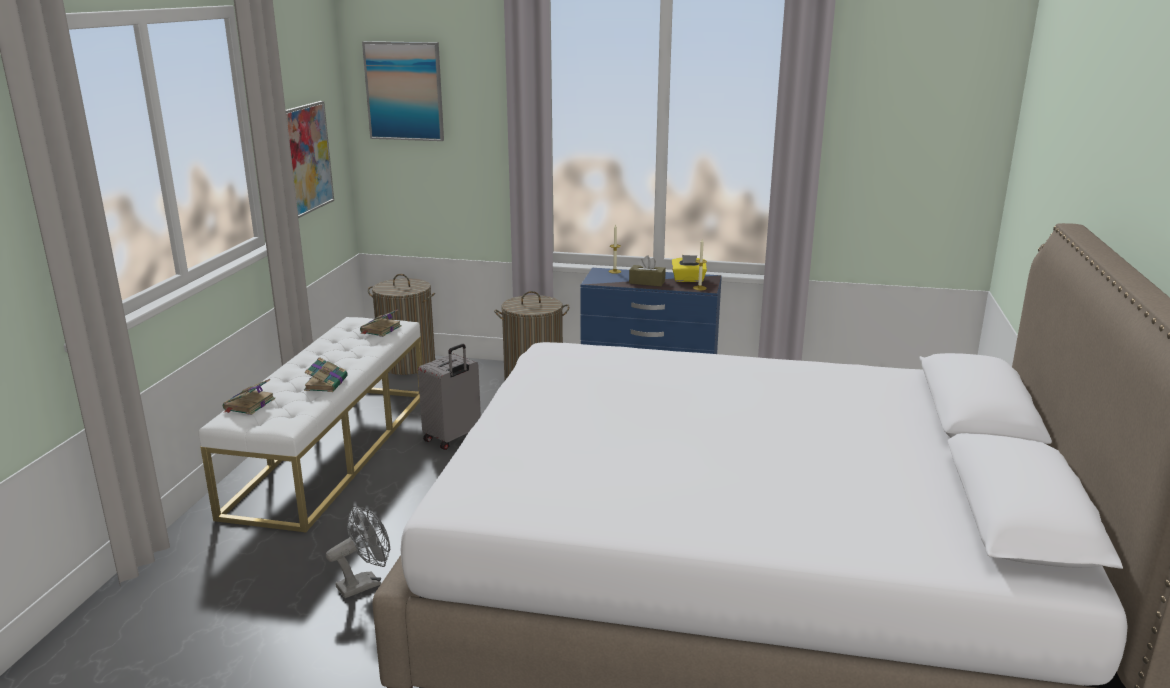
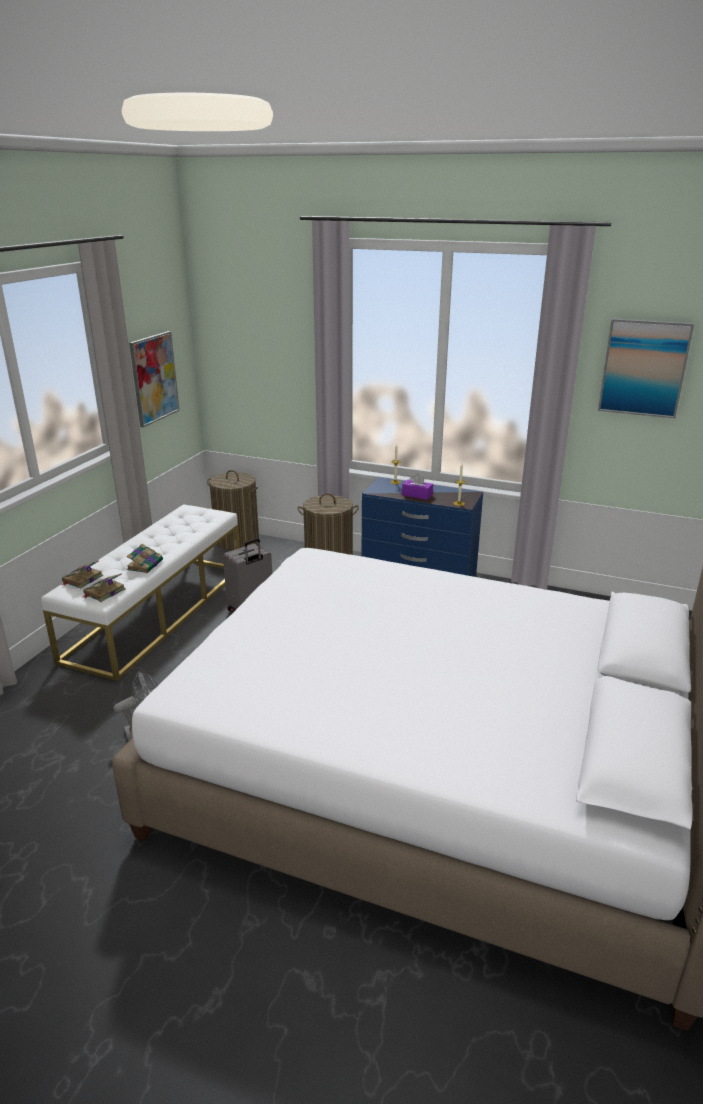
camera: 10 degrees right, 5 degrees up
book [360,309,402,337] -> book moved to [83,573,126,602]
picture [362,41,444,141] -> picture moved to [598,318,694,418]
brown tissue box [629,255,666,286] -> purple tissue box [402,473,433,500]
yellow tissue box [671,255,707,282] -> none

